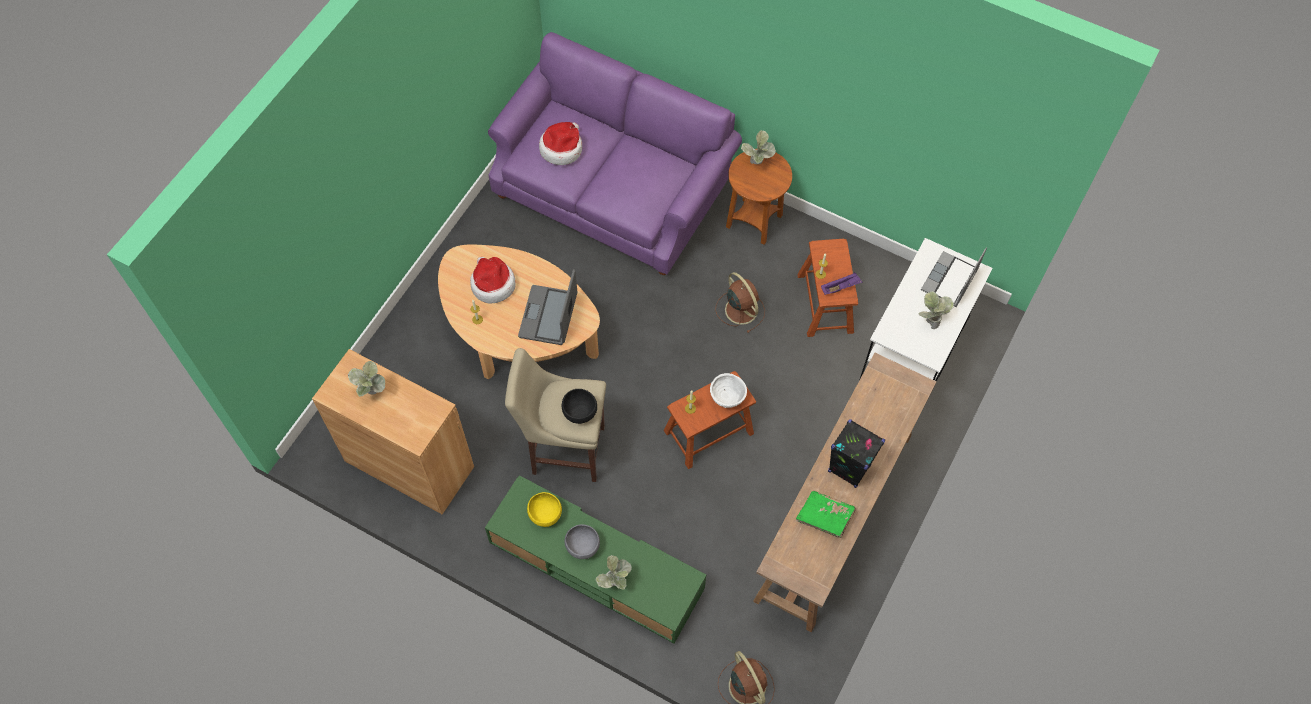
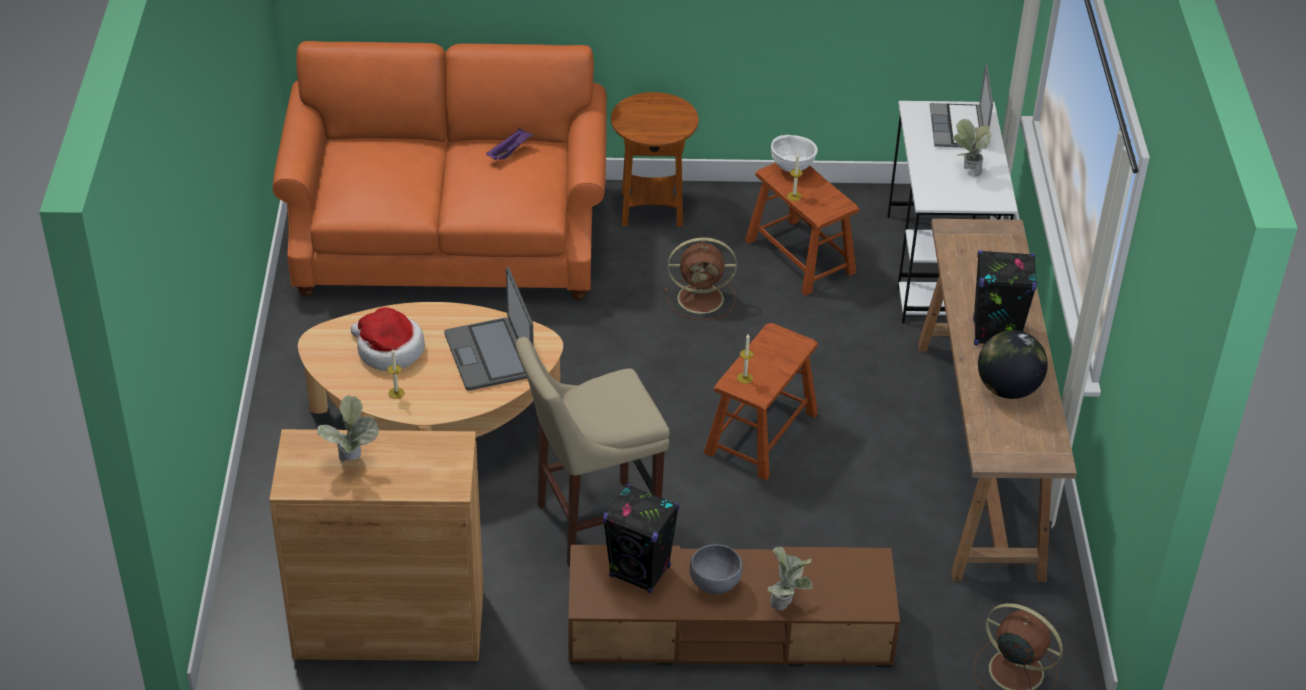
camera: 30 degrees left, 20 degrees down
green tv stand [485,475,706,643] -> brown tv stand [568,545,900,667]
purple sofa [488,32,742,275] -> orange sofa [273,41,607,300]
yellow bowl [527,492,562,527] -> black speaker [603,484,679,593]
hat [539,122,582,165] -> none
black bowl [562,389,597,424] -> none
white bowl [710,373,747,408] -> white bowl moved to [771,135,818,172]
brown fan [715,272,765,333] -> brown fan turned 150 degrees clockwise [665,238,737,320]
potted plant [741,130,776,164] -> none
green book [796,491,856,538] -> globe [978,330,1048,399]
purple tray [821,272,862,295] -> purple tray moved to [486,128,534,160]

